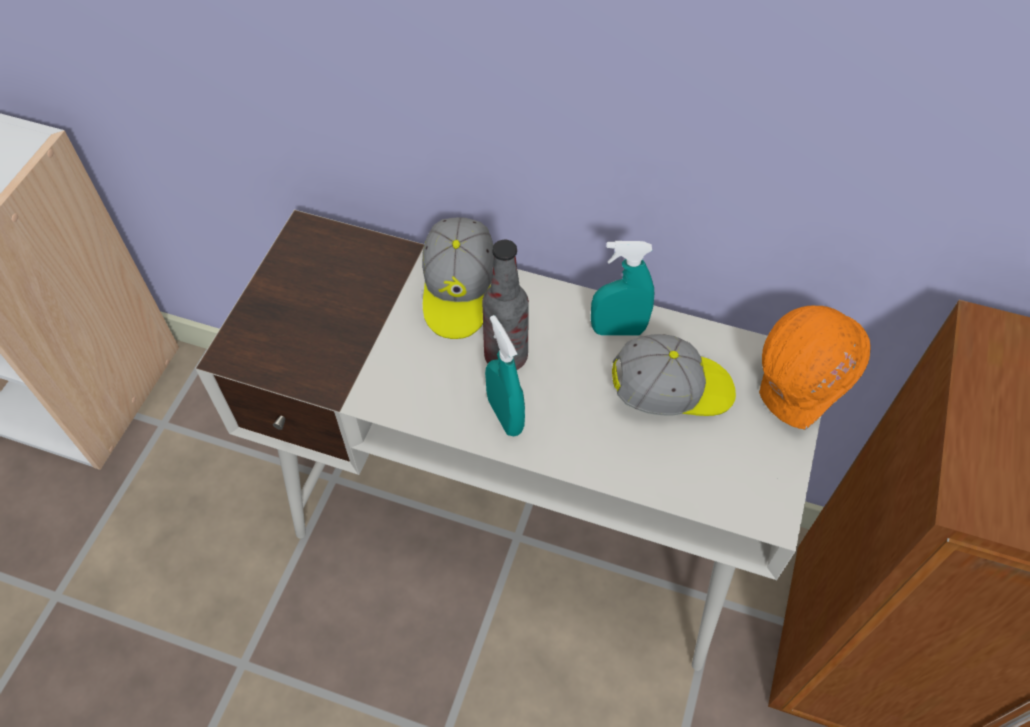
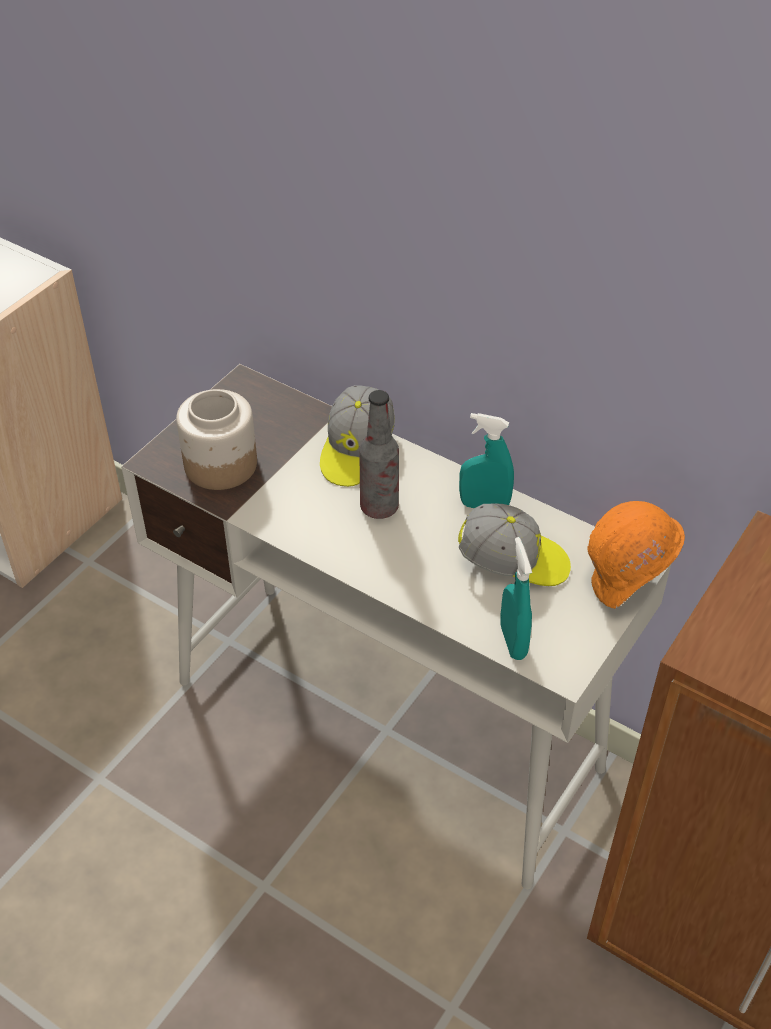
camera: 15 degrees right, 10 degrees down
turquoise spray bottle [485,315,525,436] -> turquoise spray bottle moved to [500,537,532,660]
none -> jar [176,389,257,490]

